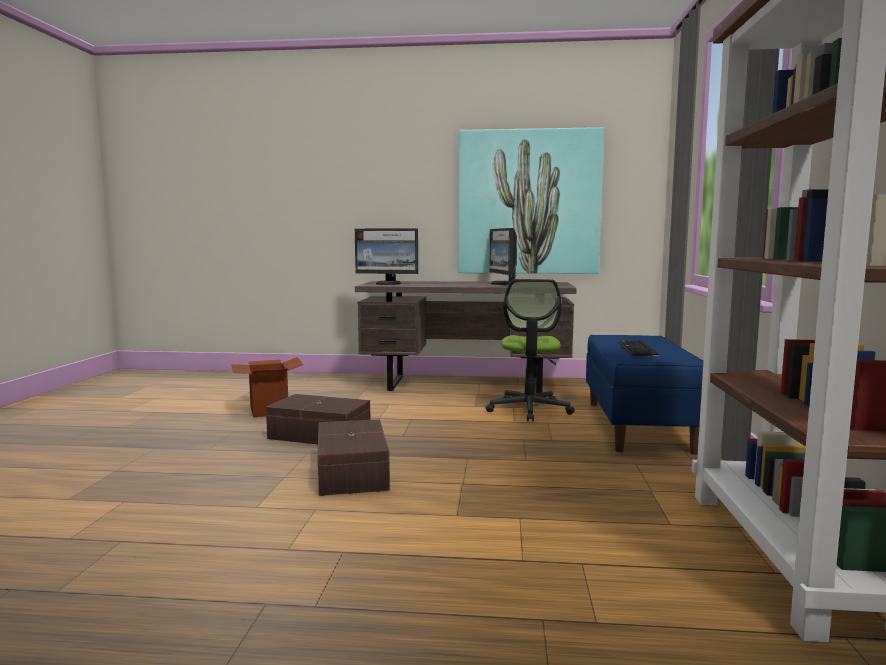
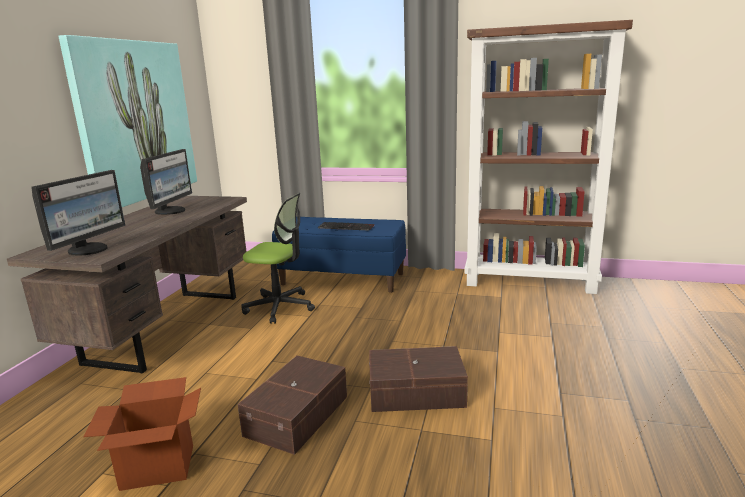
camera: 80 degrees left, 10 degrees up
monitor [489,228,517,285] -> monitor turned 75 degrees counterclockwise [140,149,192,215]

